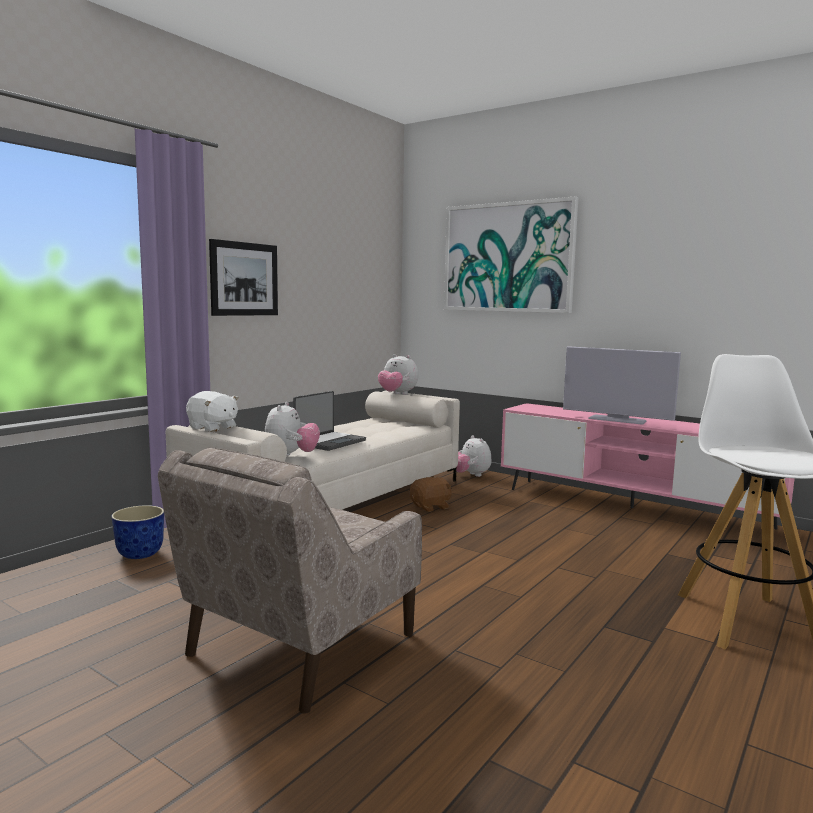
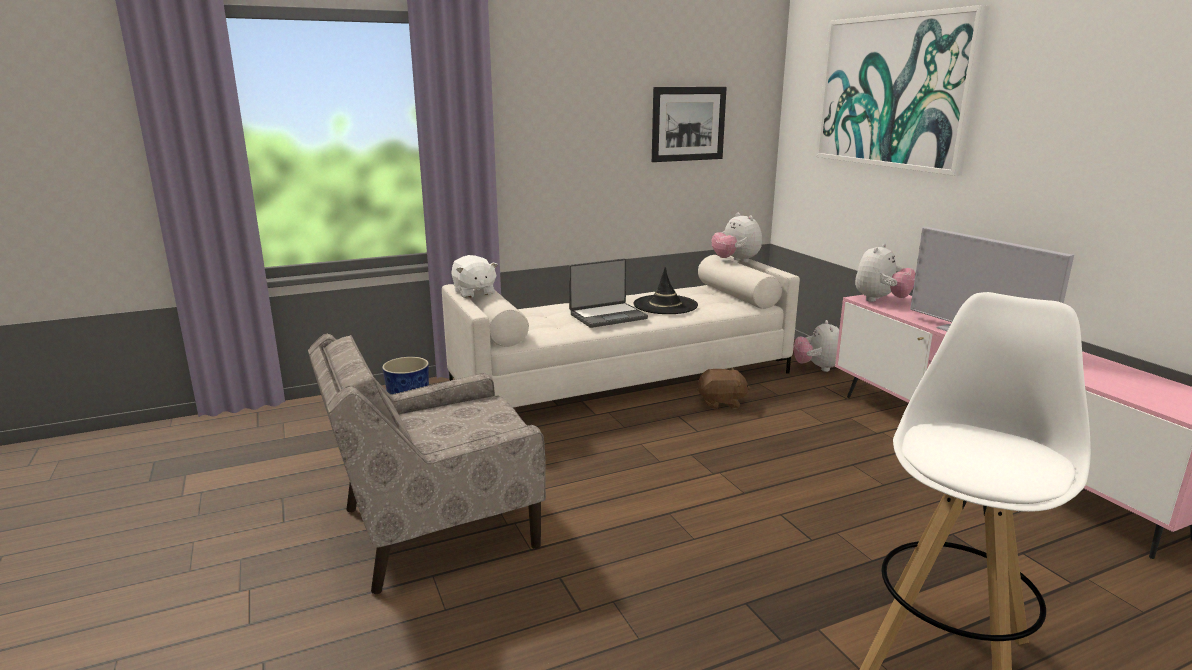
camera: 30 degrees right, 10 degrees up
picture [209,239,278,316] -> picture moved to [652,87,727,162]
plush toy [265,402,320,456] -> plush toy moved to [855,243,916,302]
none -> black hat [633,267,698,314]

